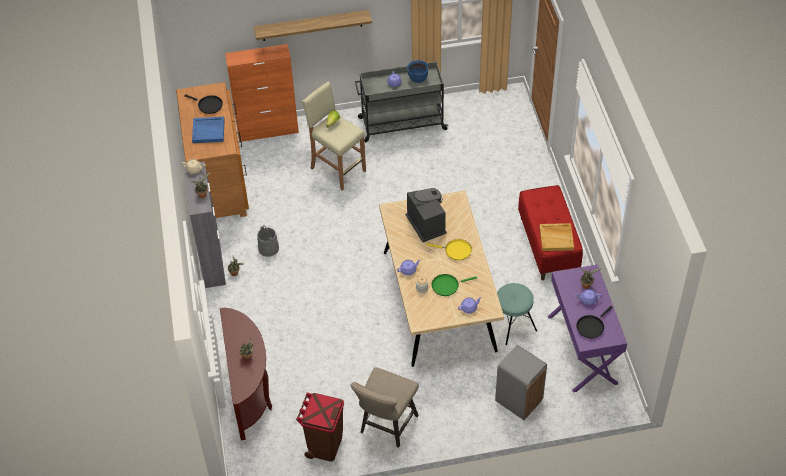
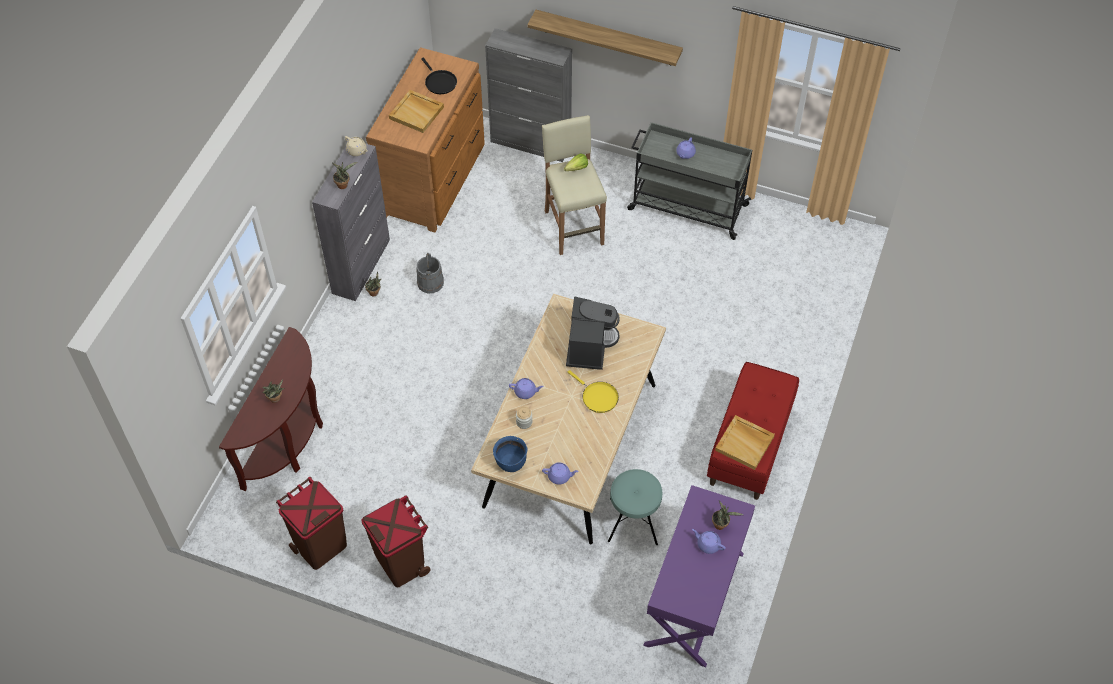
camera: 30 degrees right, 5 degrees up
blue tray [192,117,225,143] -> beige tray [389,90,444,133]
orange cabinet [225,44,299,142] -> grey cabinet [485,28,572,162]
beige stool [350,367,419,448] -> brown trash can [362,495,431,588]
blue cooking pot [407,60,428,83] -> blue cooking pot moved to [493,436,528,472]
green frying pan [432,274,477,296] -> none
grey trash can [495,345,547,420] -> none
black frying pan [576,306,613,339] -> none

